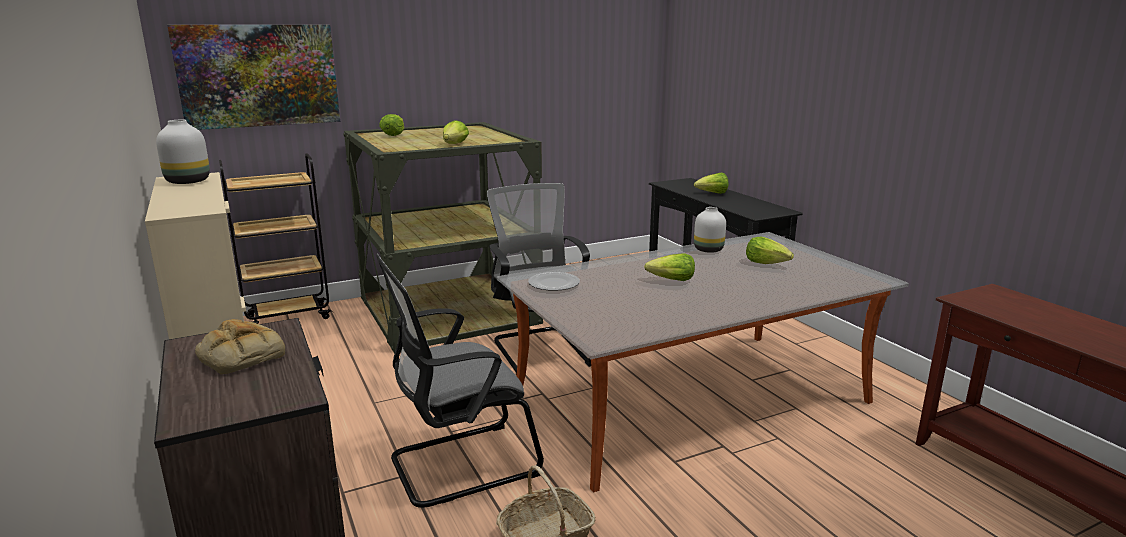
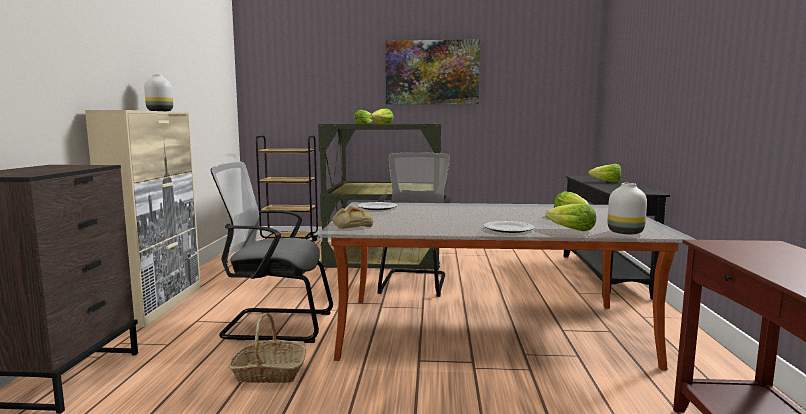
camera: 30 degrees right, 10 degrees down
picture [167,25,340,130] -> picture moved to [385,40,480,104]
bread [195,319,285,374] -> bread moved to [332,206,373,229]
lettuce [644,254,695,281] -> lettuce moved to [545,203,596,231]
white vase [694,207,726,253] -> white vase moved to [608,183,647,234]
none -> plate [484,221,534,233]

